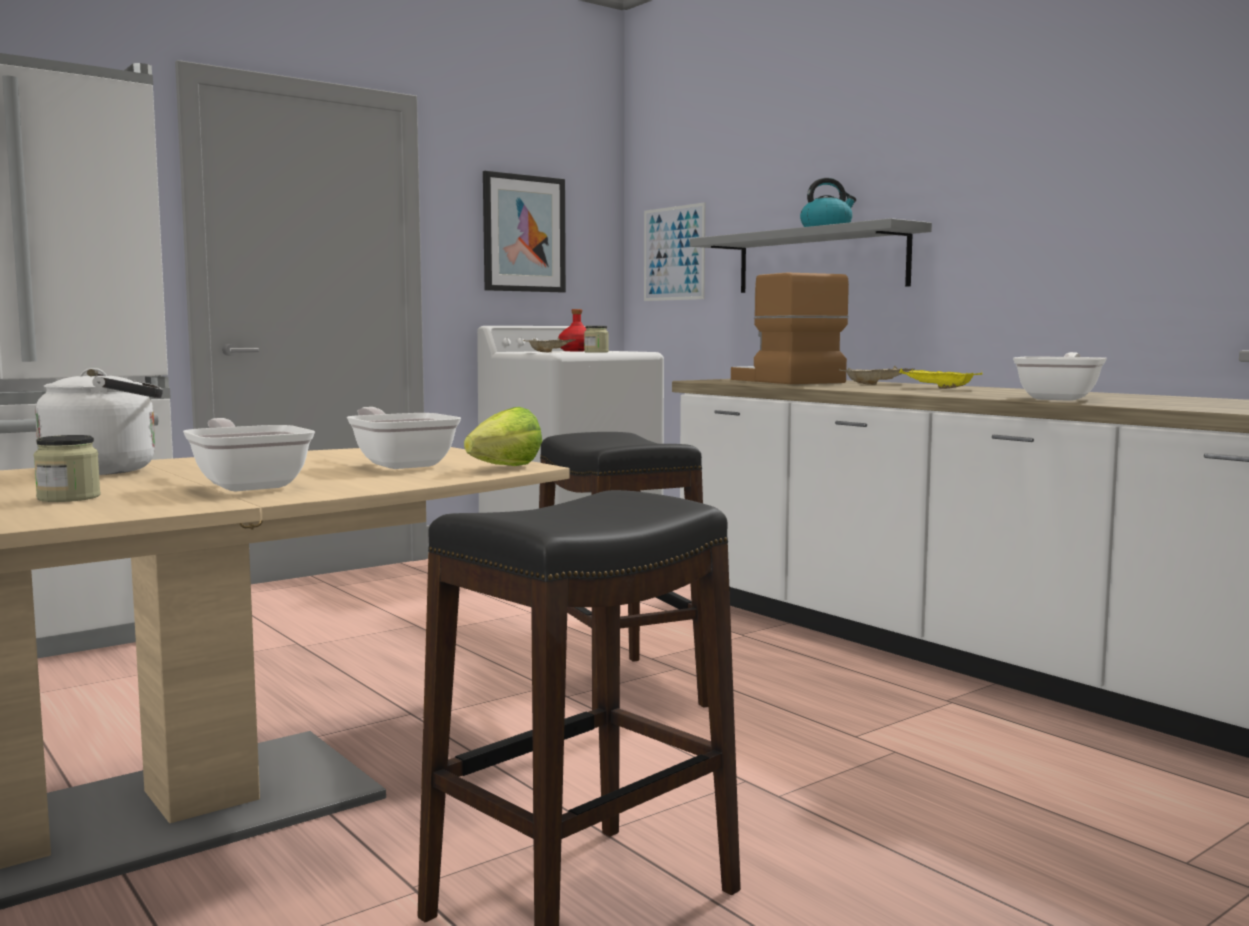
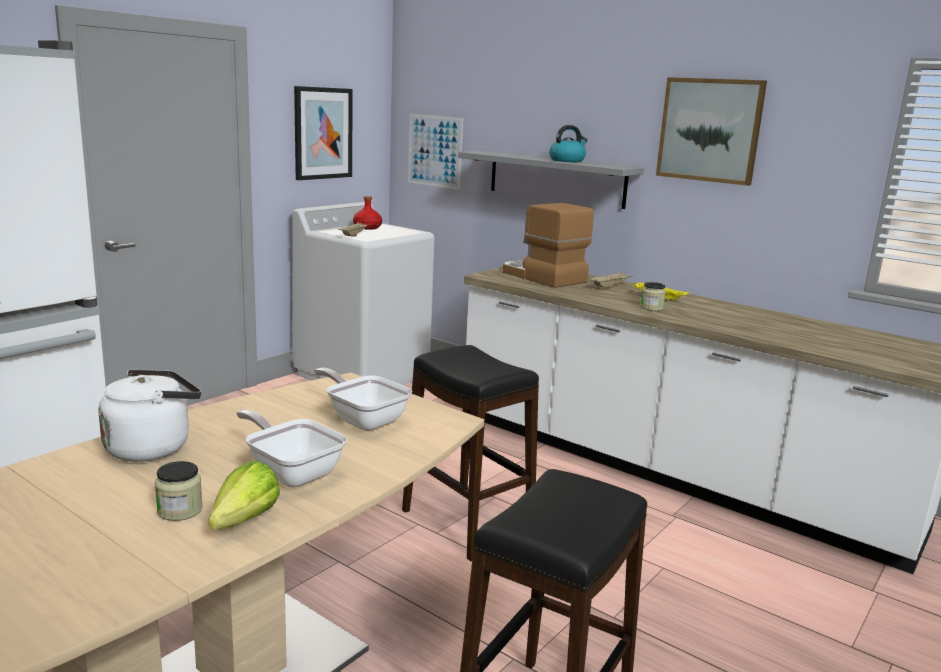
camera: 15 degrees left, 10 degrees up
lettuce [464,407,542,466] -> lettuce moved to [208,460,280,530]
jar [584,326,609,353] -> jar moved to [640,282,666,311]
frying pan [1013,352,1107,401] -> none
none -> picture [656,77,767,186]

